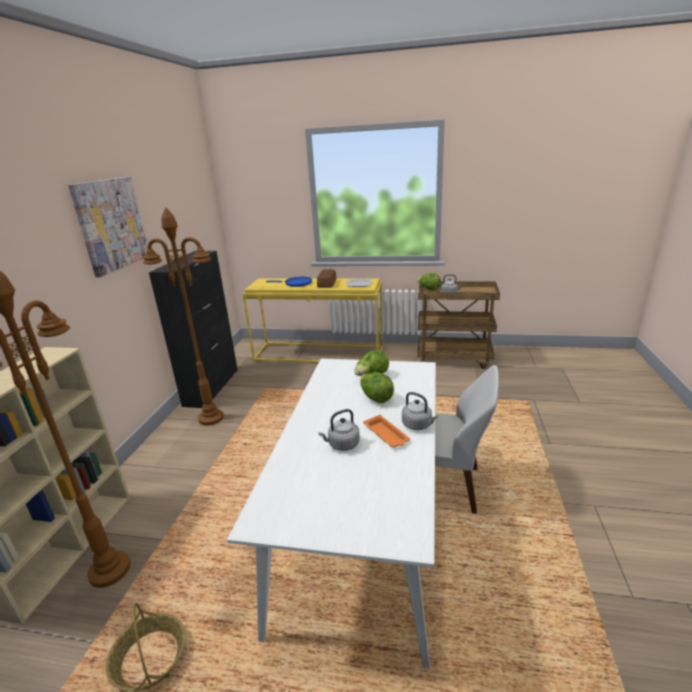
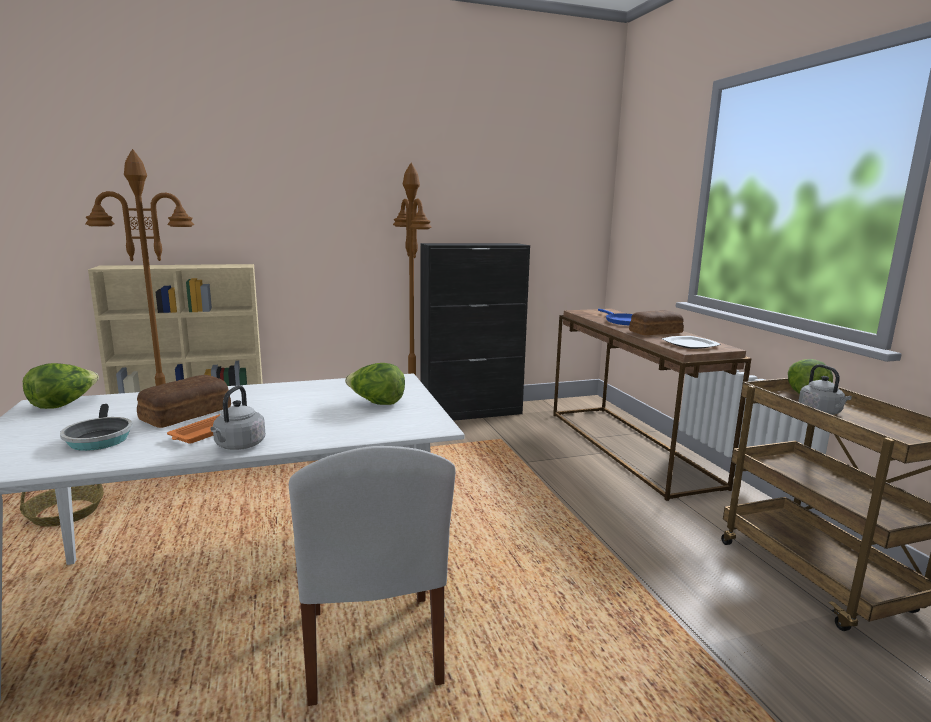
camera: 60 degrees right, 10 degrees down
picture [68,177,148,277] -> none
yellow console table [242,279,383,363] -> brown console table [553,309,752,501]
grey kettle [319,409,360,451] -> bread [137,375,231,428]
lettuce [360,372,394,403] -> lettuce moved to [23,363,99,409]
none -> frying pan [60,404,133,451]

